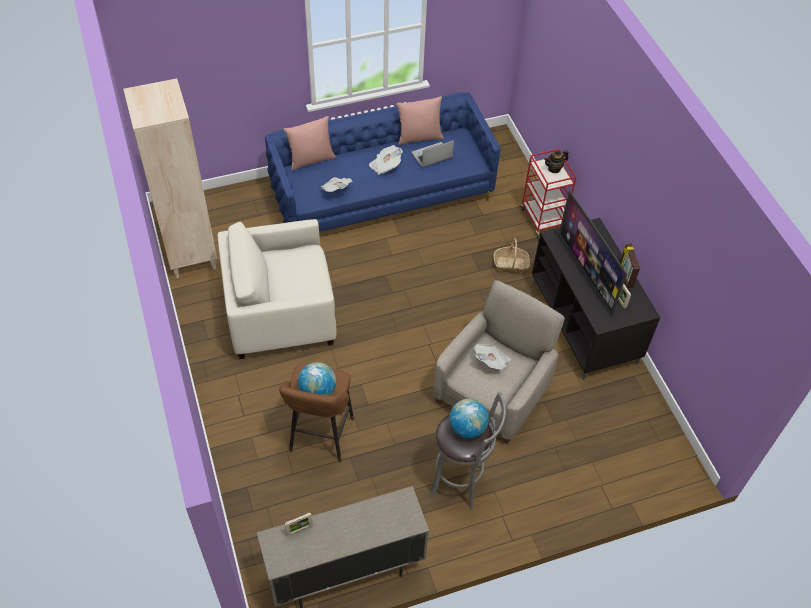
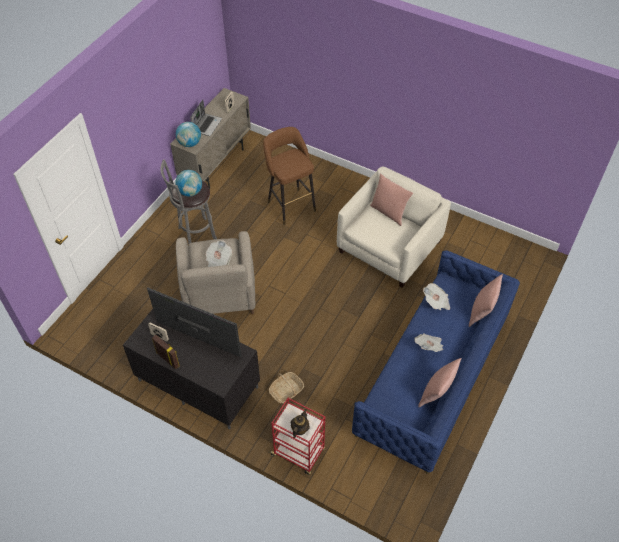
camera: 140 degrees right, 0 degrees up
beige bookcase [123,78,217,278] -> none
globe [298,362,336,396] -> globe moved to [176,122,201,147]
laptop [411,140,454,168] -> laptop moved to [190,100,222,136]
none -> pink pillow [370,173,413,226]

